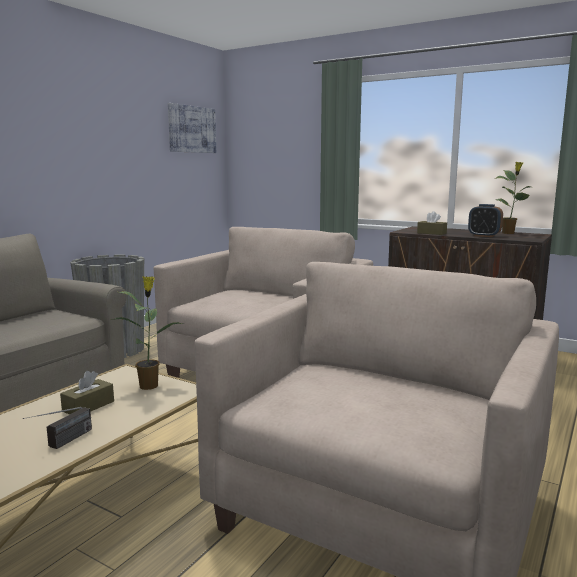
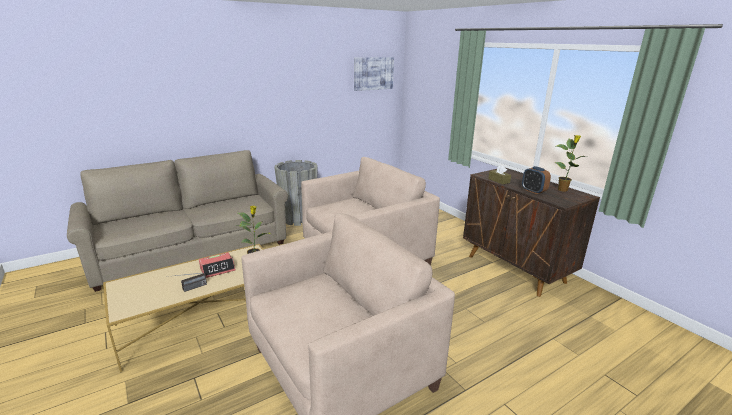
camera: 25 degrees right, 10 degrees up
brown tissue box [60,371,114,415] -> alarm clock [199,252,236,278]

